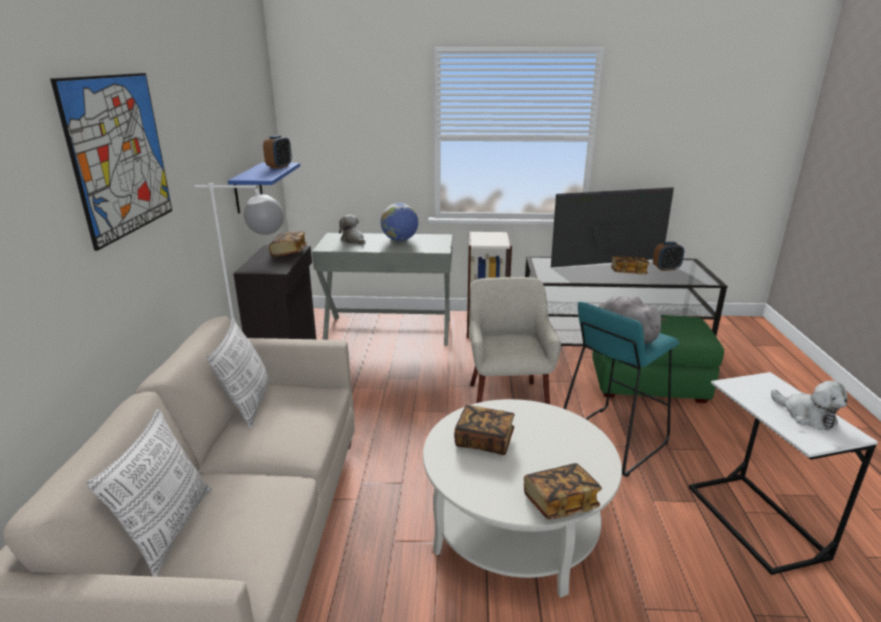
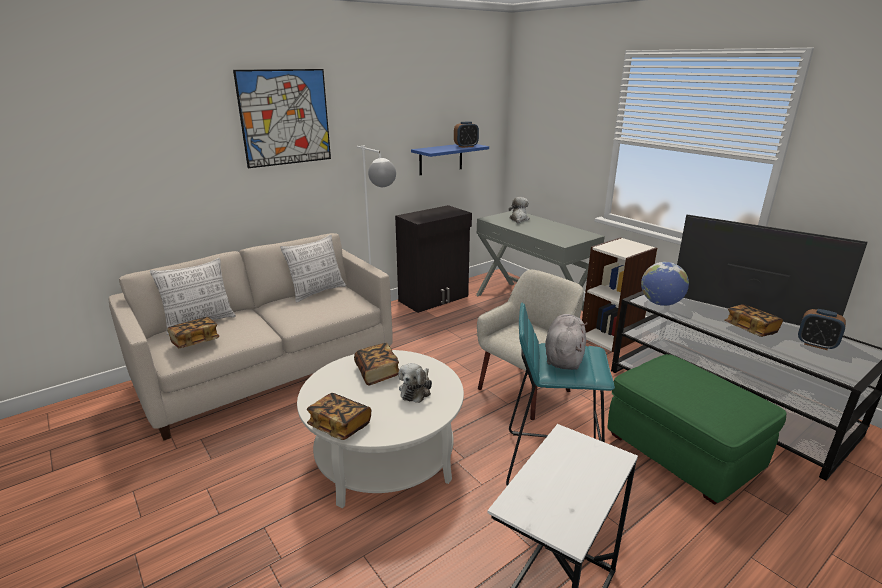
camera: 50 degrees right, 0 degrees up
book [269,231,307,257] -> book moved to [167,317,219,348]
globe [381,203,418,241] -> globe moved to [641,262,689,306]
plush toy [771,381,848,430] -> plush toy moved to [398,363,432,403]

